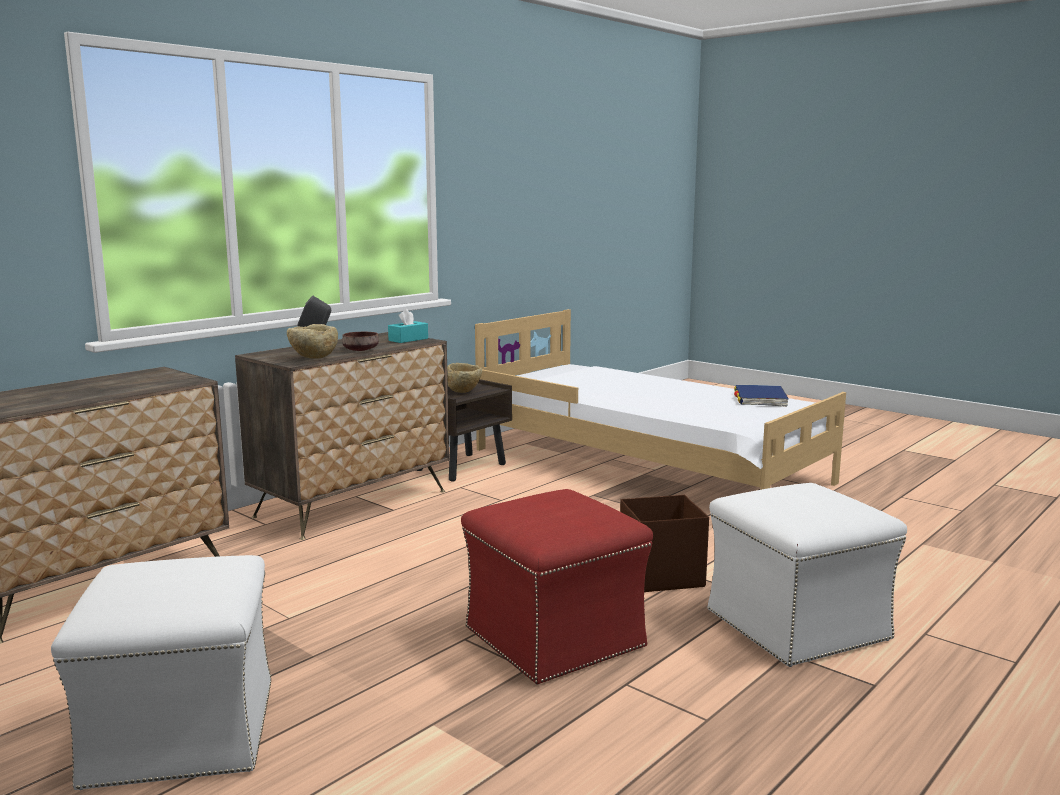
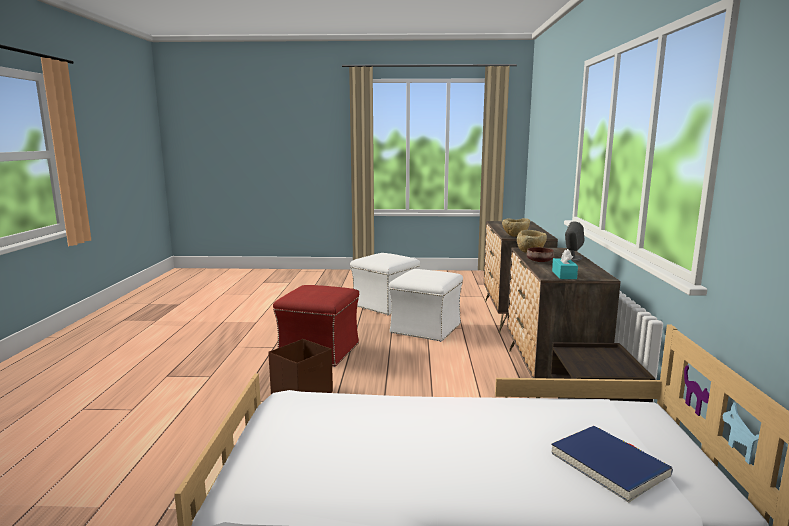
camera: 140 degrees right, 0 degrees up
beige bowl [447,363,482,393] -> beige bowl moved to [502,218,530,237]
white ottoman [708,483,907,667] -> white ottoman moved to [389,269,463,342]
blue book [734,385,789,407] -> blue book moved to [551,426,673,503]

